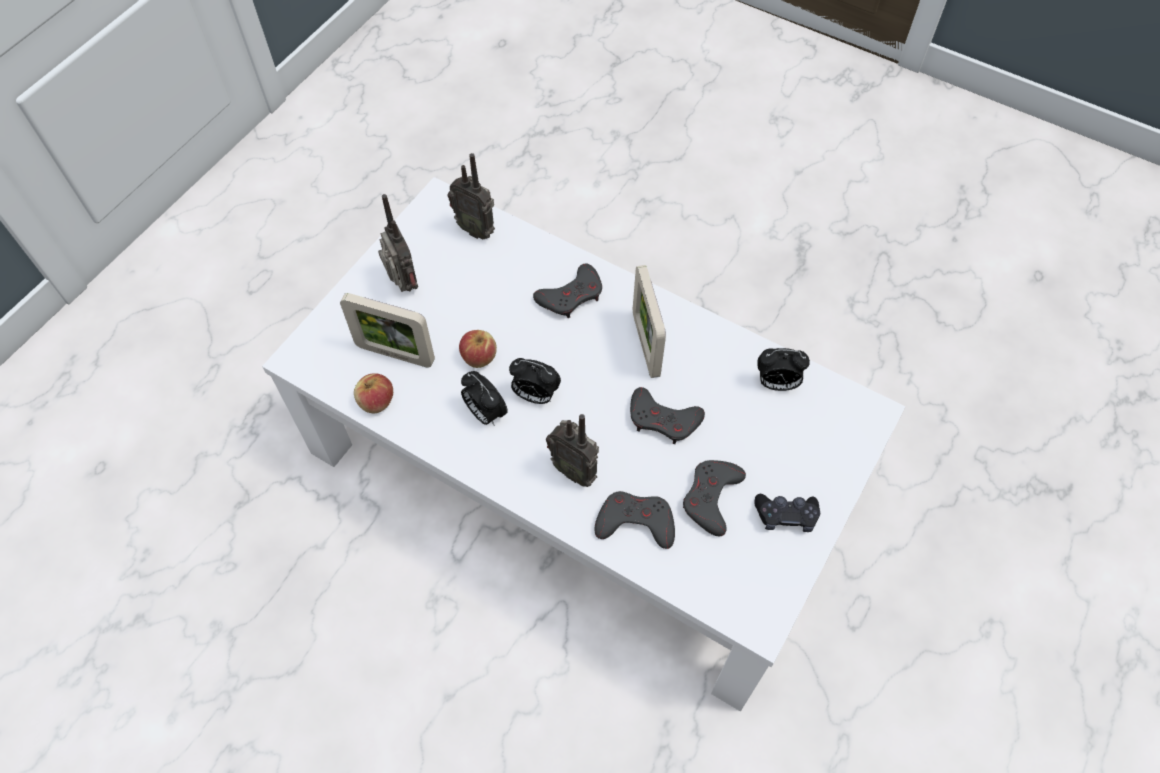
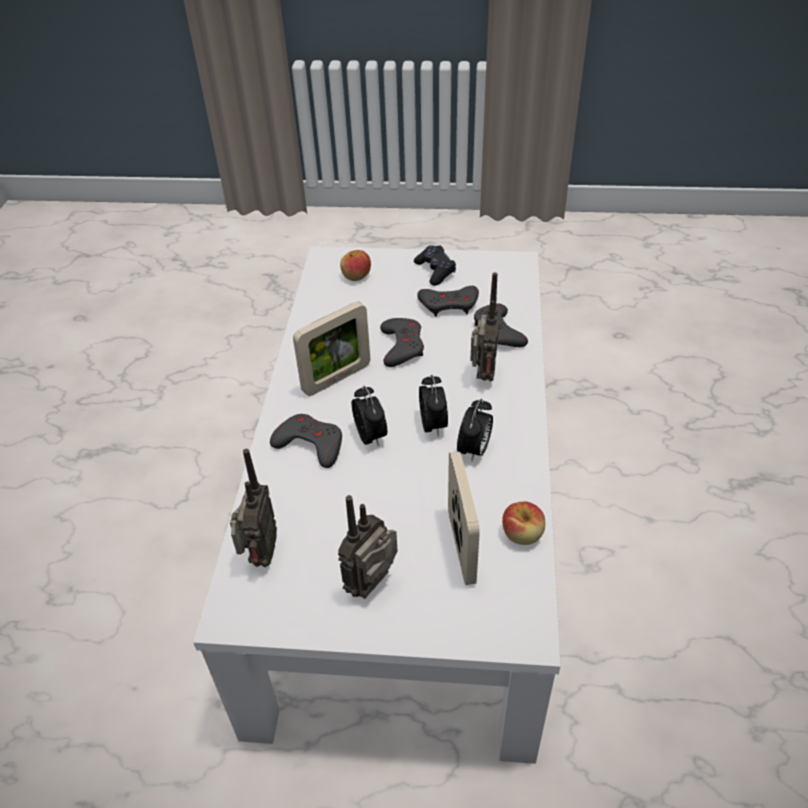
camera: 115 degrees left, 15 degrees down
apple [459,330,497,368] -> apple moved to [340,250,371,281]
alarm clock [758,348,810,391] -> alarm clock moved to [352,385,387,447]

